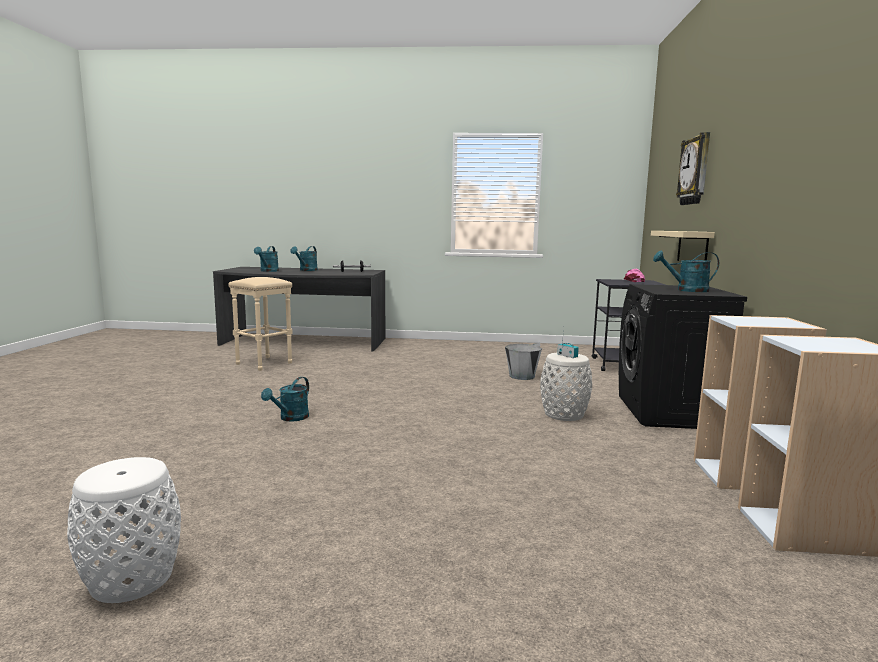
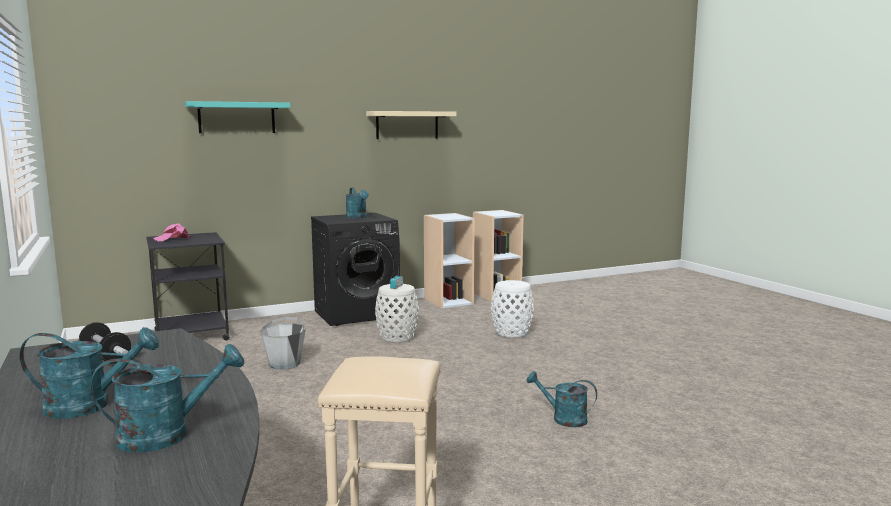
camera: 120 degrees left, 0 degrees up
white stool [67,457,181,603] -> white stool moved to [491,280,534,338]
turquoise watering can [261,377,309,421] -> turquoise watering can turned 150 degrees counterclockwise [527,371,597,427]
beige shelf [651,231,715,261] -> beige shelf moved to [366,111,456,139]
wall clock [676,132,710,205] -> turquoise shelf [185,101,290,133]

